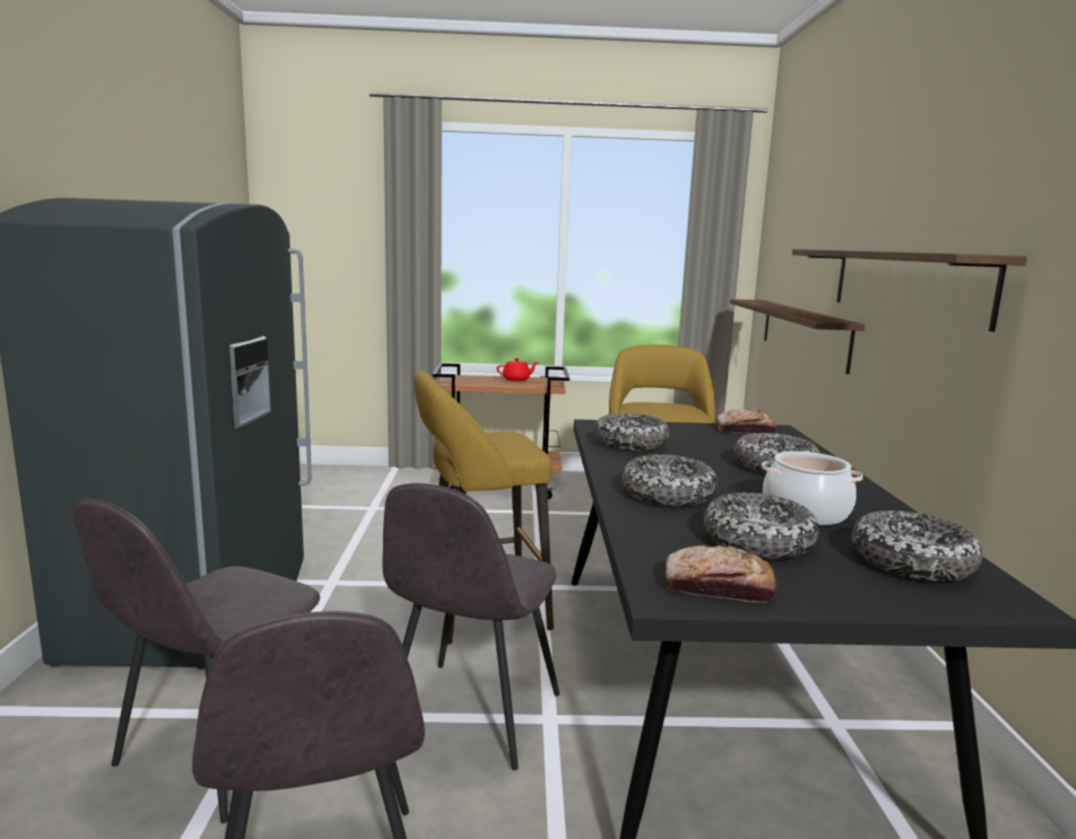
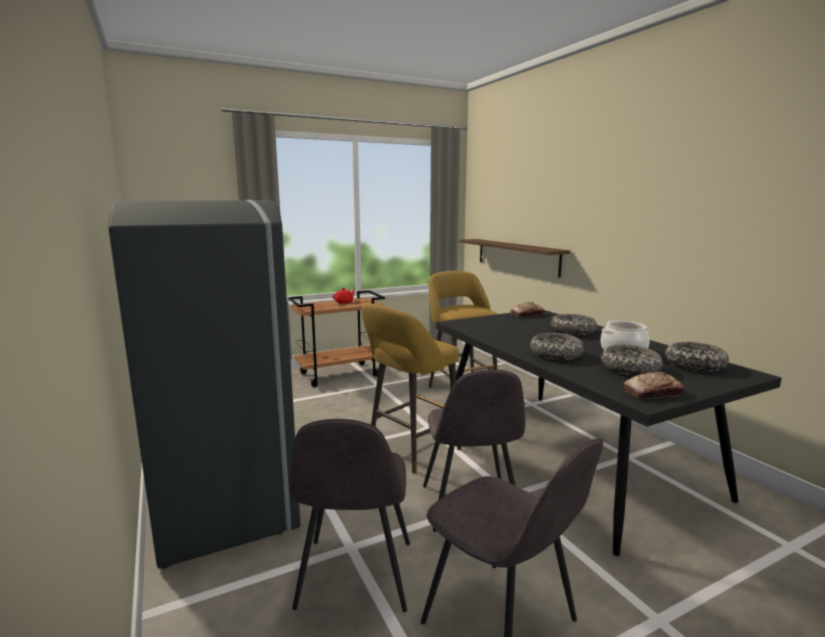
camera: 25 degrees left, 0 degrees up
bowl [594,413,669,451] -> none
shelf [792,249,1027,332] -> none

